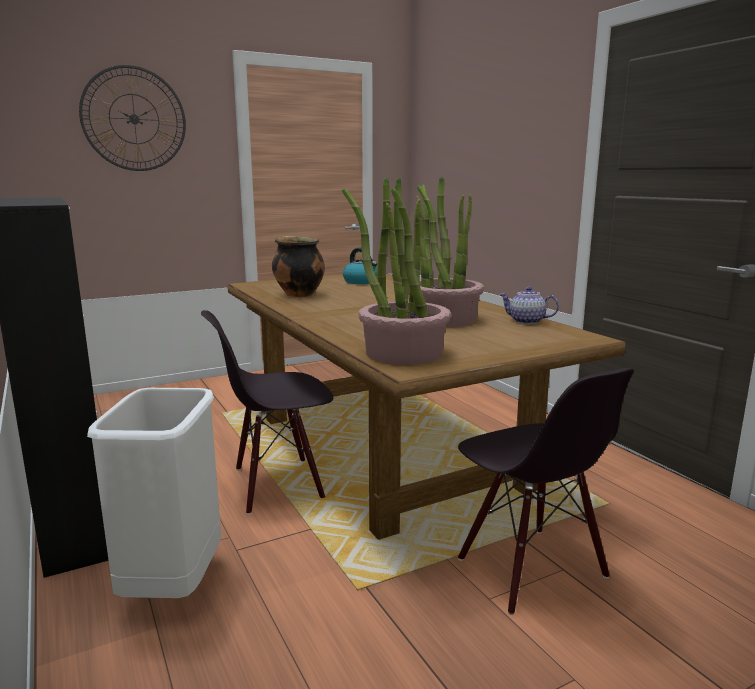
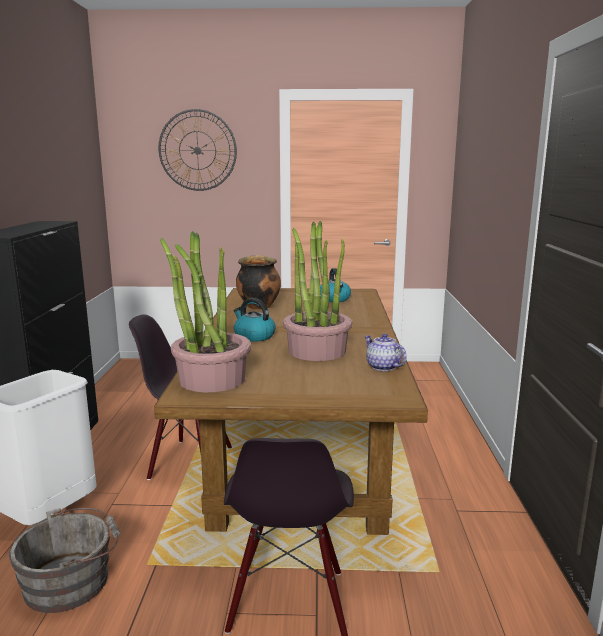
camera: 30 degrees right, 0 degrees up
none -> grey bucket [9,508,120,613]
none -> kettle [233,298,276,342]

